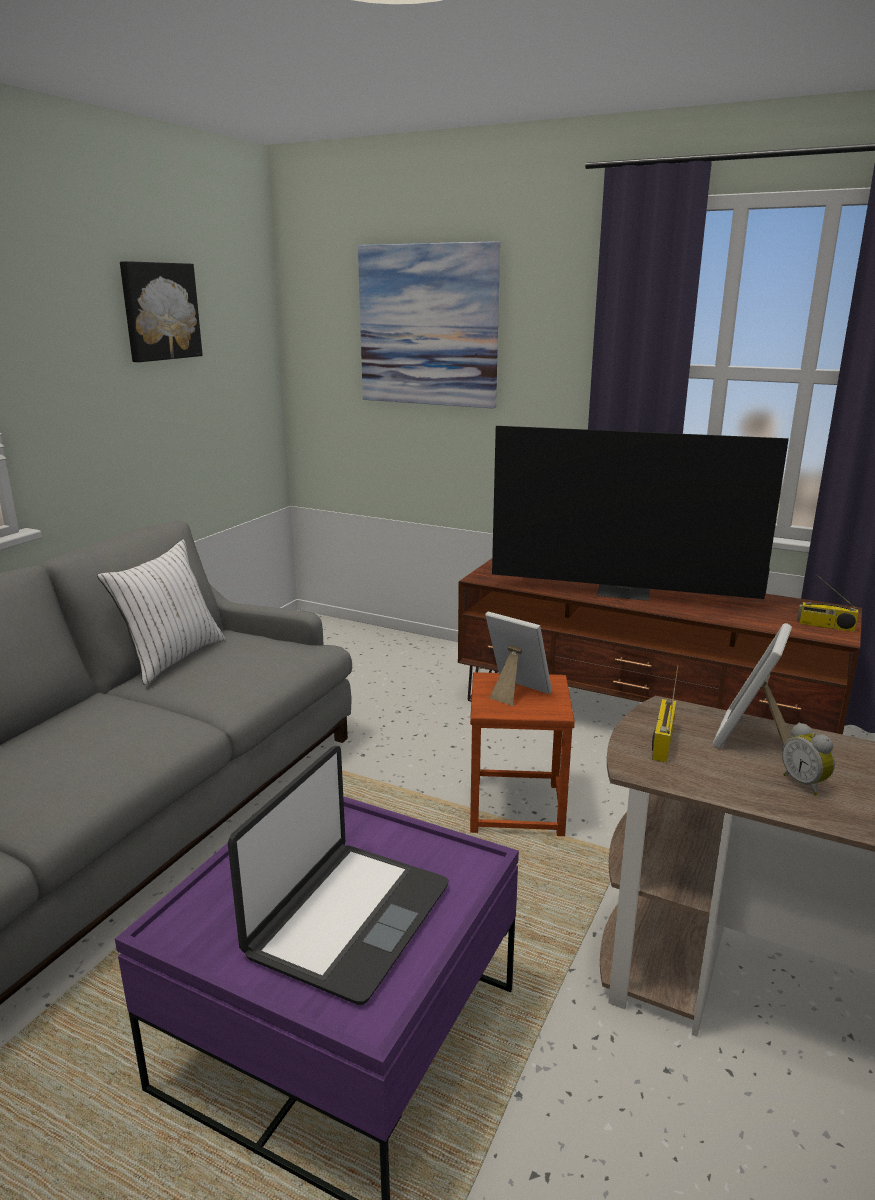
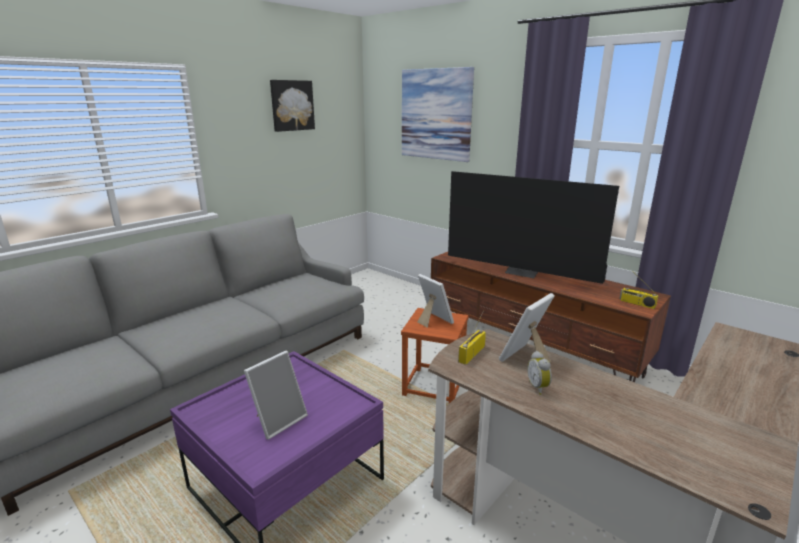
camera: 15 degrees right, 0 degrees up
white pillow [97,540,225,685] -> none
laptop [228,746,448,1005] -> picture frame [244,351,308,440]

